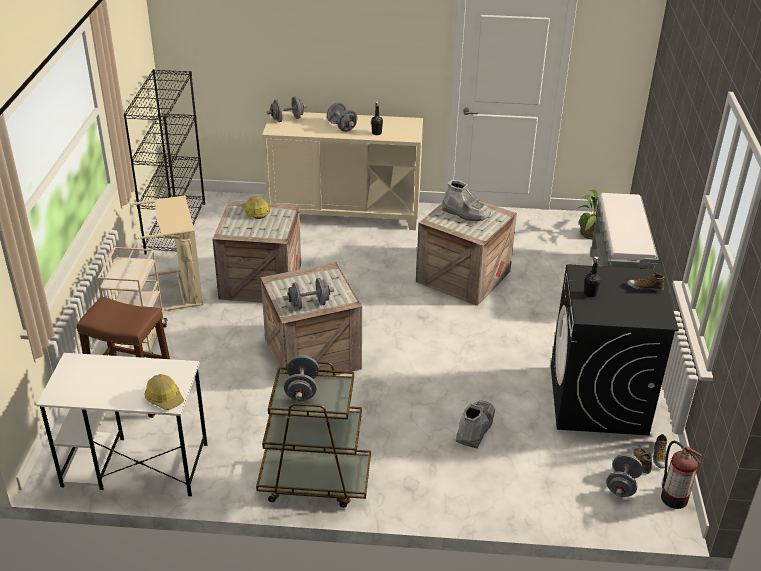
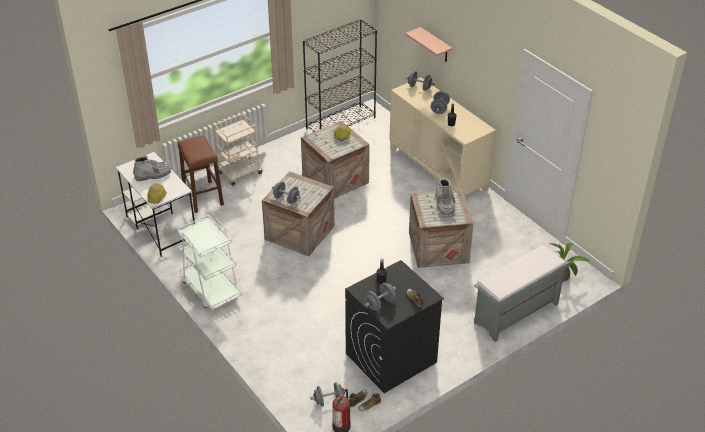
camera: 50 degrees right, 5 degrees up
beige laundry basket [130,196,203,311] -> none
brown cart [256,361,371,507] -> white cart [177,215,242,310]
grey dumbbell [284,355,319,401] -> grey dumbbell moved to [364,283,396,311]
grey boot [456,401,495,448] -> grey boot moved to [133,156,171,181]
none -> shelf [405,27,453,62]

